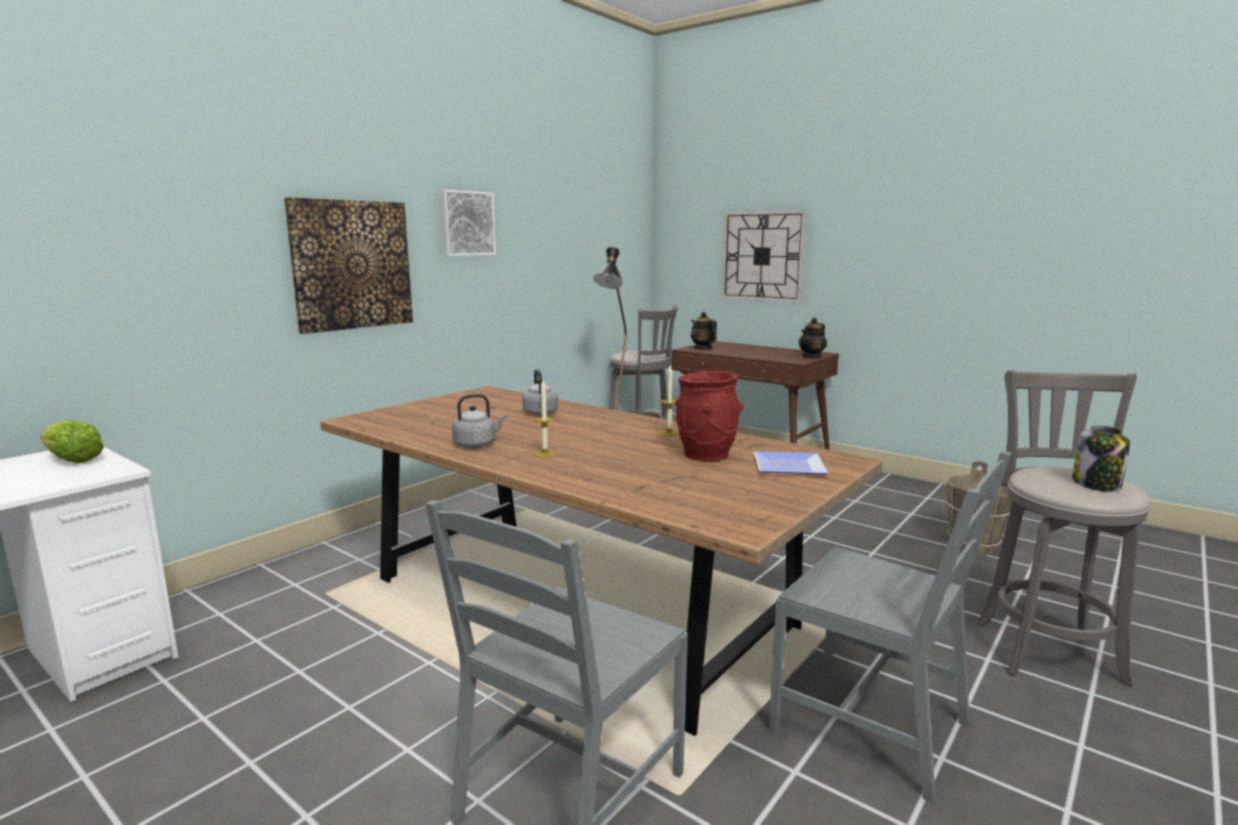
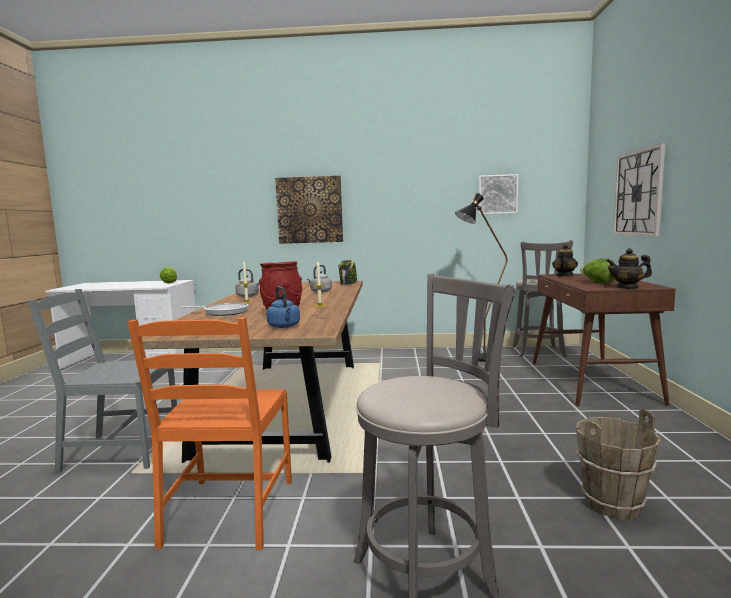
camera: 55 degrees right, 5 degrees down
picture [440,190,496,256] -> picture moved to [478,174,518,214]
plate [754,451,829,475] -> blue kettle [266,286,300,328]
grey chair [769,451,1012,803] -> orange chair [127,317,292,550]
jar [1072,425,1130,492] -> jar moved to [339,260,357,285]
none -> frying pan [181,303,248,316]
none -> lettuce [580,258,615,284]

